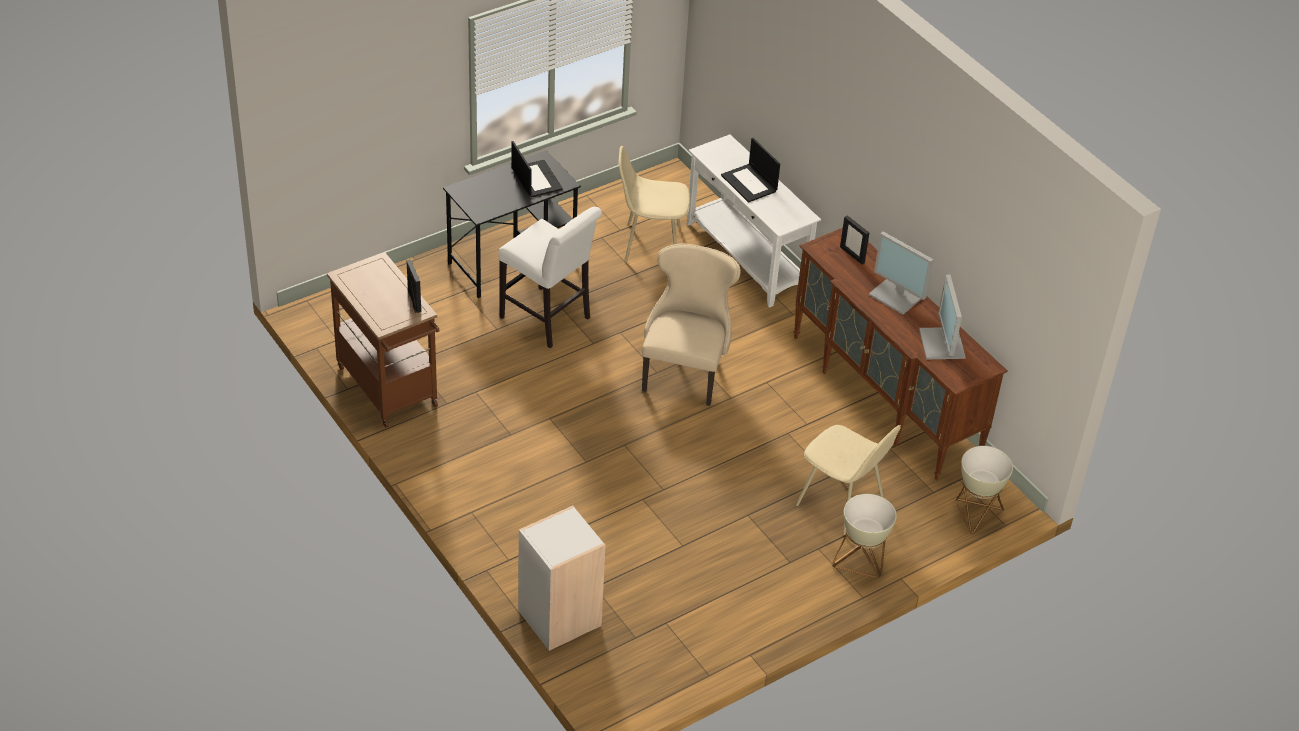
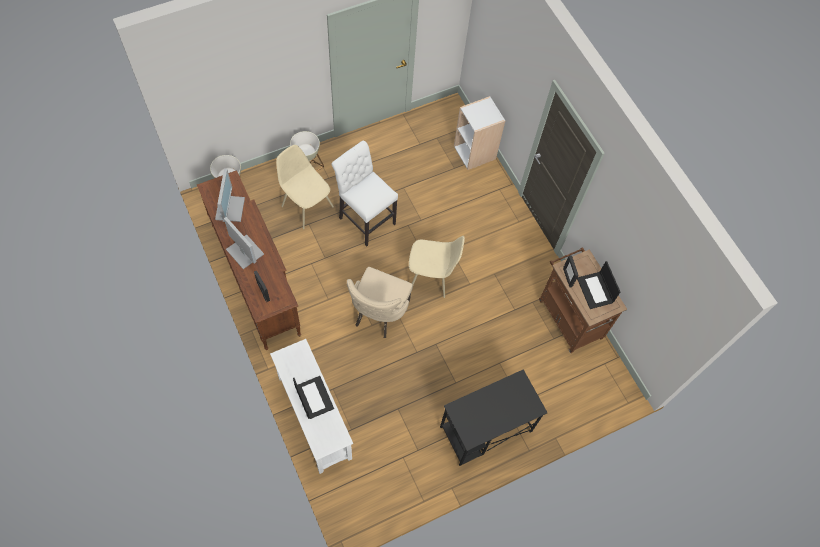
camera: 175 degrees left, 20 degrees up
white stool [499,207,602,348] -> white stool moved to [332,141,398,246]
laptop [512,141,563,197] -> laptop moved to [577,261,620,309]
beige chair [619,145,690,262] -> beige chair moved to [409,236,465,298]

